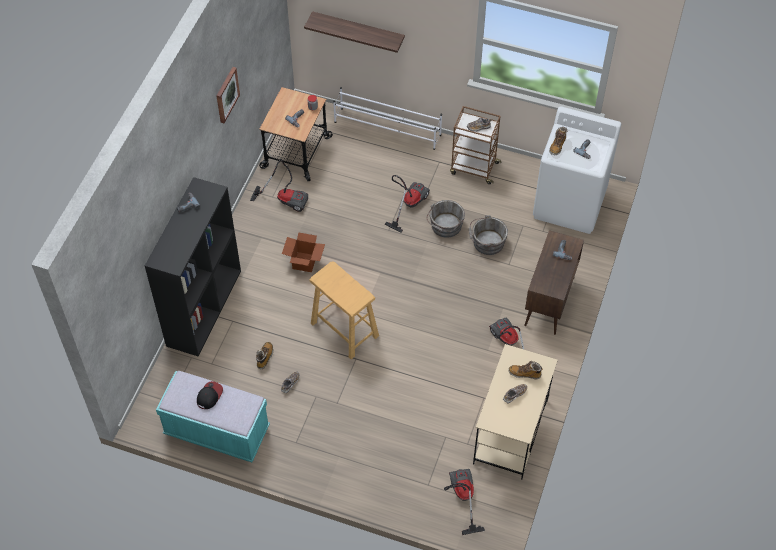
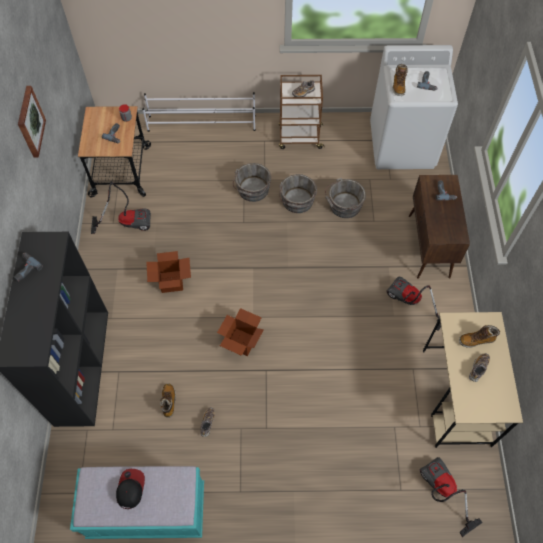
camera: 20 degrees left, 5 degrees up
shelf [304,11,405,53] -> none
beige stool [310,261,379,359] -> cardboard box [217,308,264,356]
vacuum cleaner [385,175,430,233] -> grey bucket [233,163,271,202]

